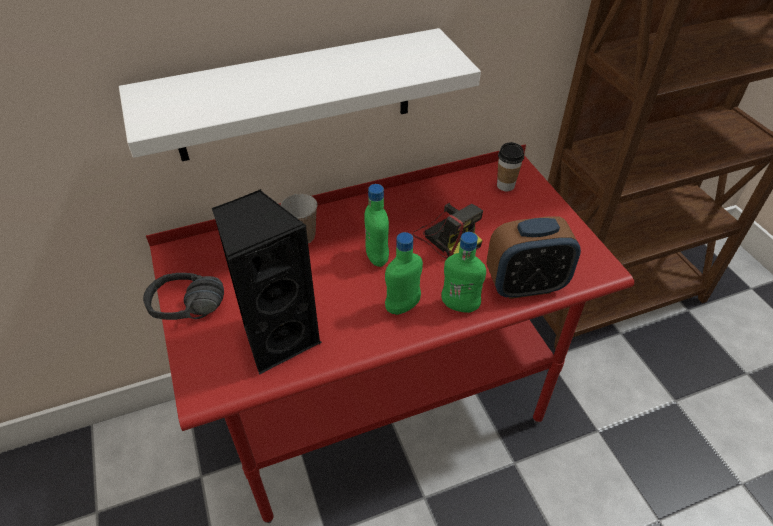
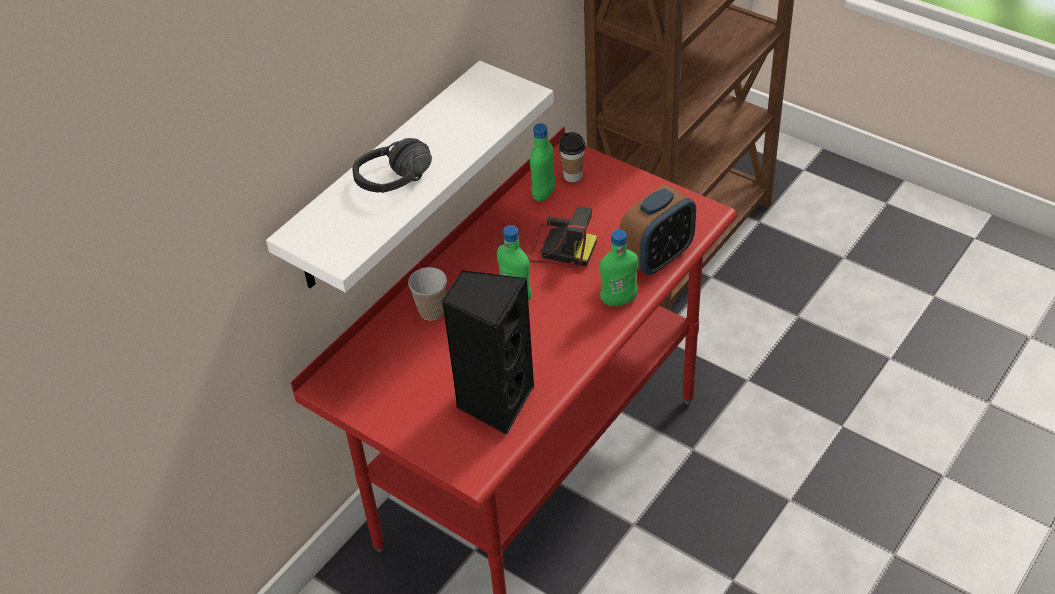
camera: 30 degrees left, 0 degrees up
black headphones [143,273,224,320] -> black headphones moved to [352,138,432,193]
green bottle [385,232,423,315] -> green bottle moved to [530,123,555,202]

